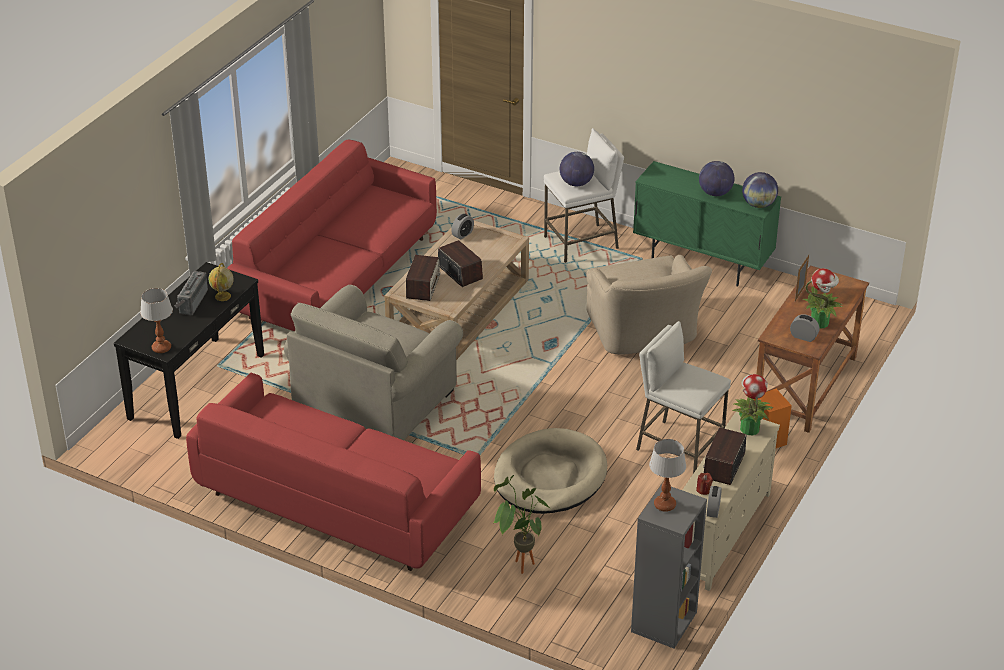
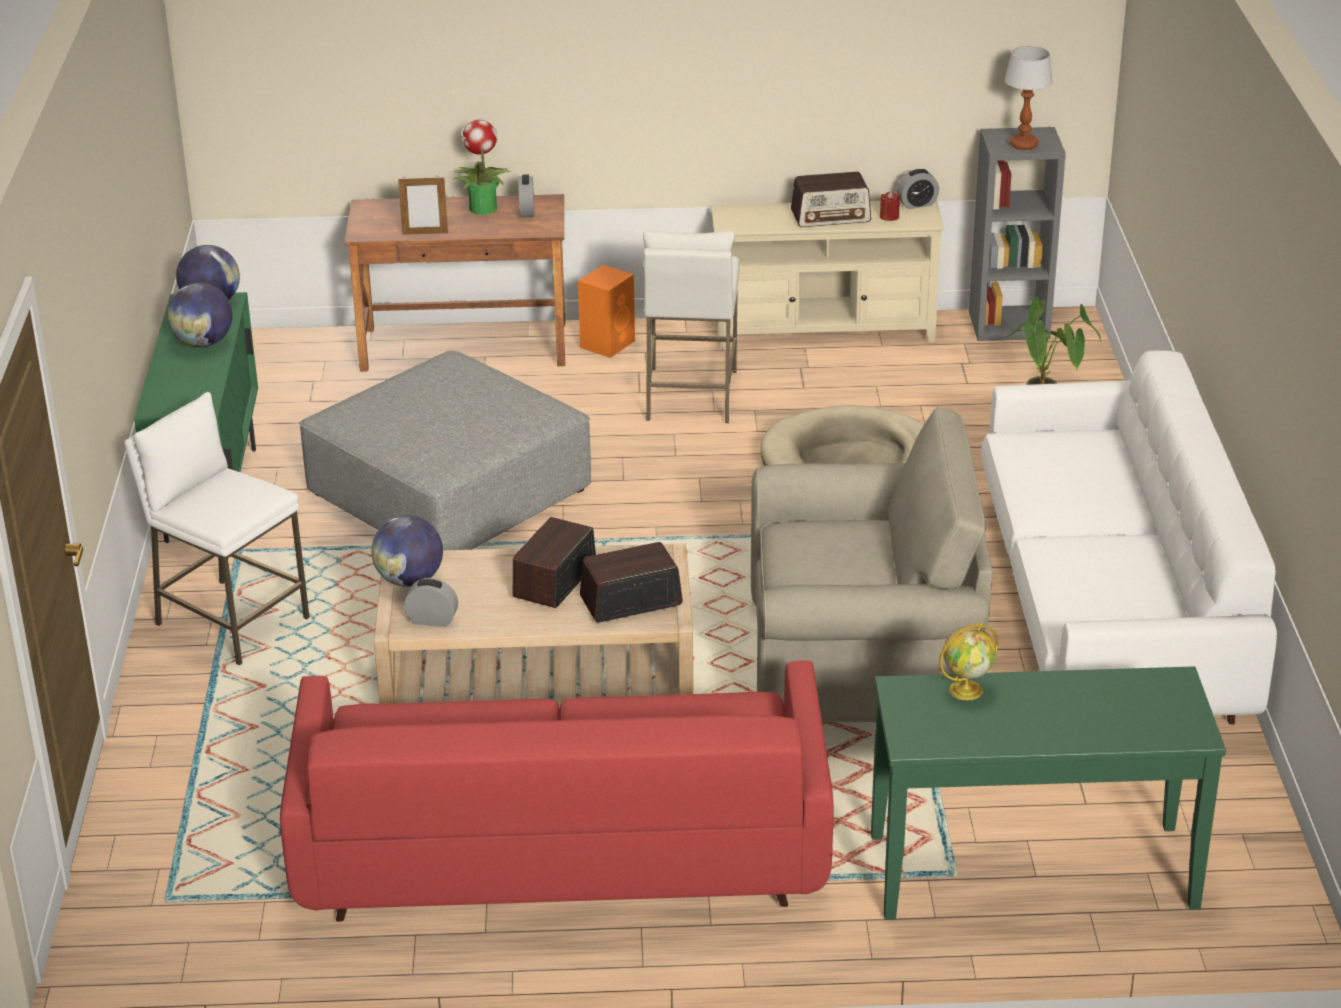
camera: 120 degrees left, 5 degrees down
black console table [114,262,264,439] -> green console table [871,666,1226,920]
table lamp [140,288,173,353] -> none
radio [175,271,208,315] -> none
red sofa [186,373,481,571] -> white sofa [981,350,1277,725]
globe [560,152,594,186] -> globe moved to [371,515,443,587]
beige armchair [586,255,712,354] -> grey ottoman [299,350,591,550]
potted plant [732,374,773,435] -> none

